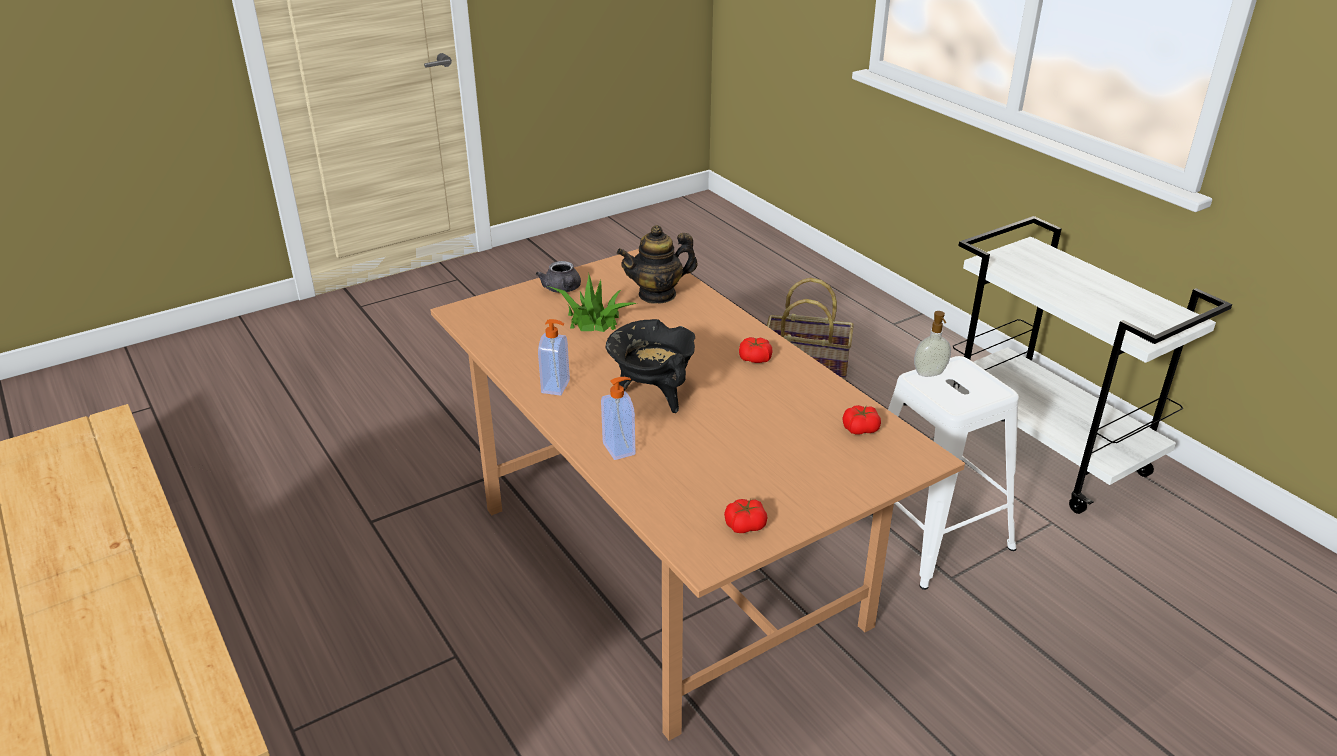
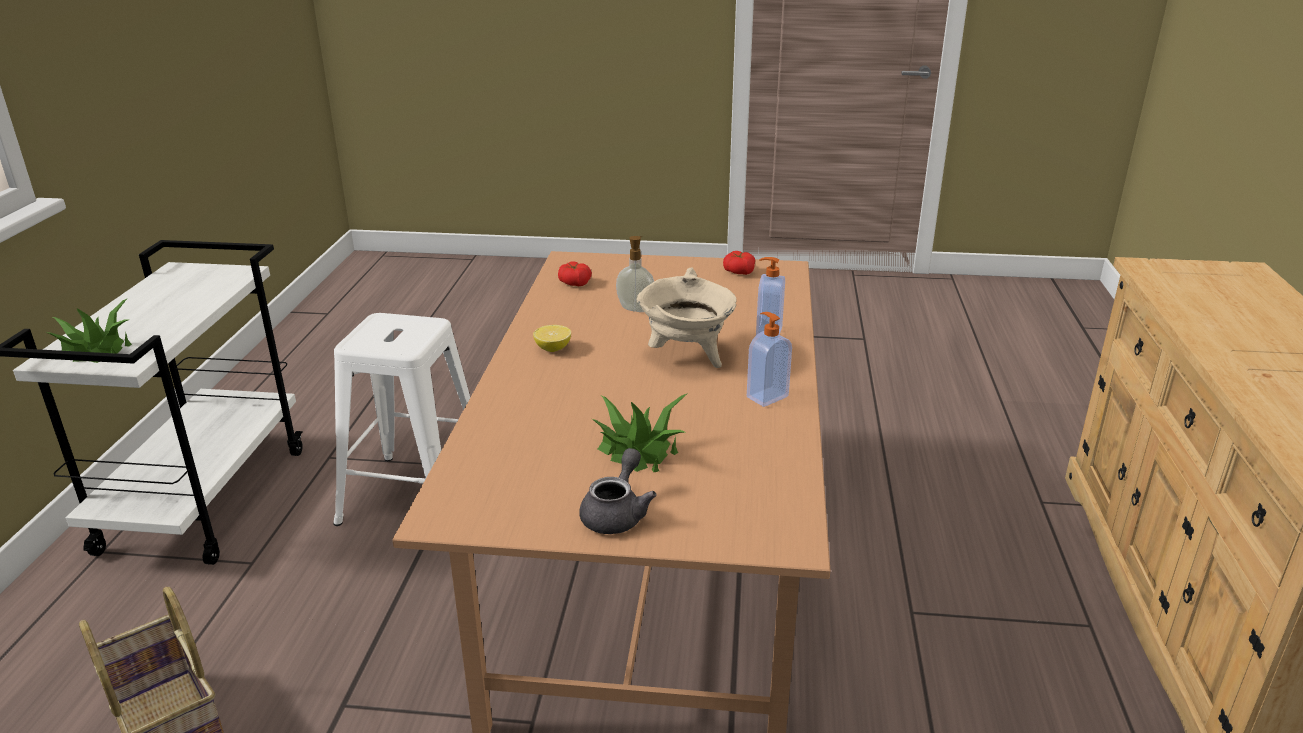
camera: 140 degrees left, 5 degrees down
black cooking pot [606,319,695,413] -> beige cooking pot [637,267,737,368]
teapot [617,225,698,304] -> none
tomato [739,337,773,363] -> lemon [533,325,571,352]
soap dispenser [914,311,951,377] -> soap dispenser moved to [616,236,654,312]
none -> potted plant [46,298,132,363]

